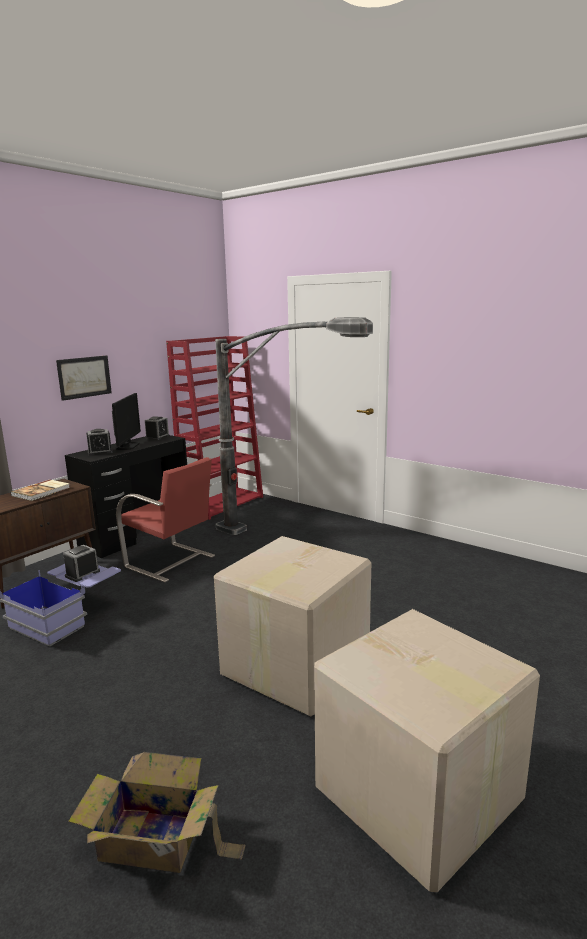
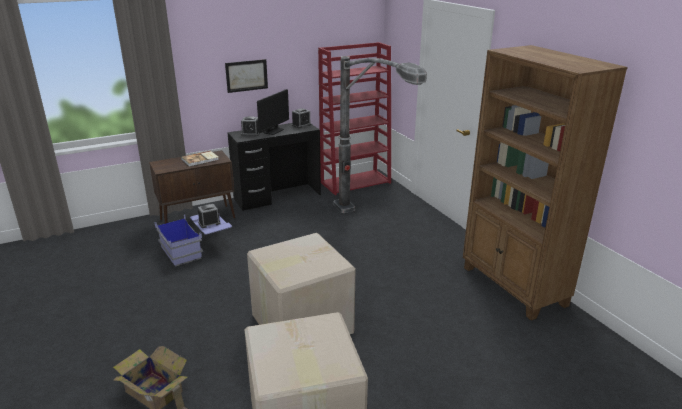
camera: 25 degrees right, 10 degrees up
red chair [116,457,215,582] -> none
none -> brown bookcase [463,45,628,321]

